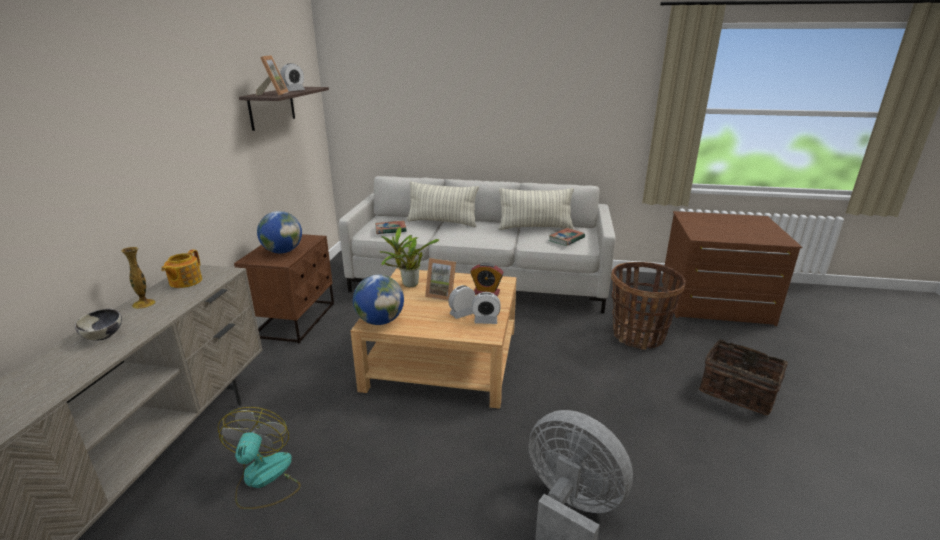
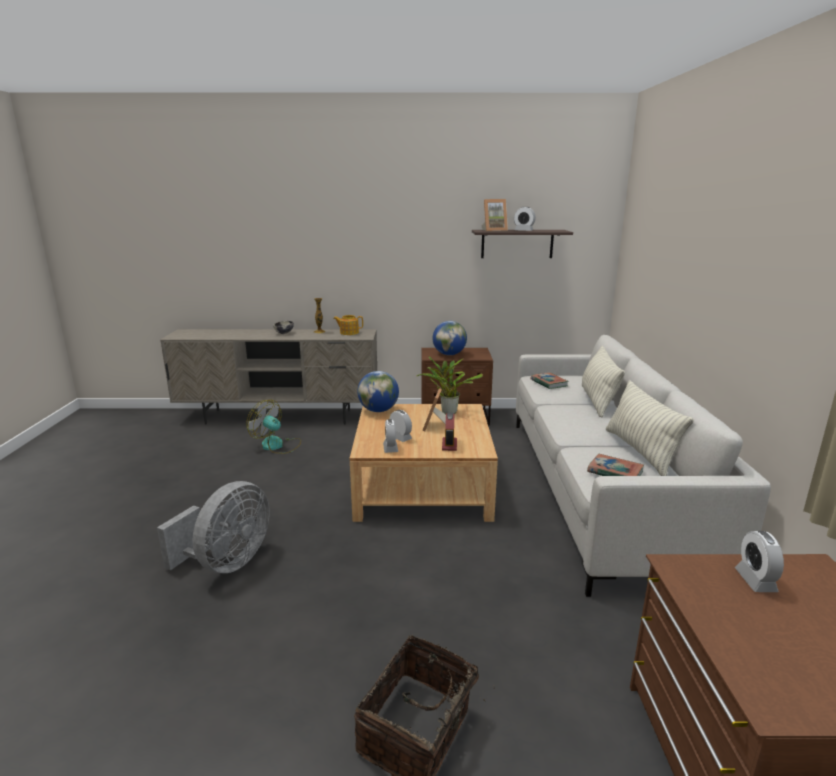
camera: 80 degrees right, 5 degrees down
fan [218,407,301,509] -> fan turned 135 degrees counterclockwise [246,400,301,454]
basket [611,262,686,350] -> none
none -> alarm clock [735,531,784,592]

